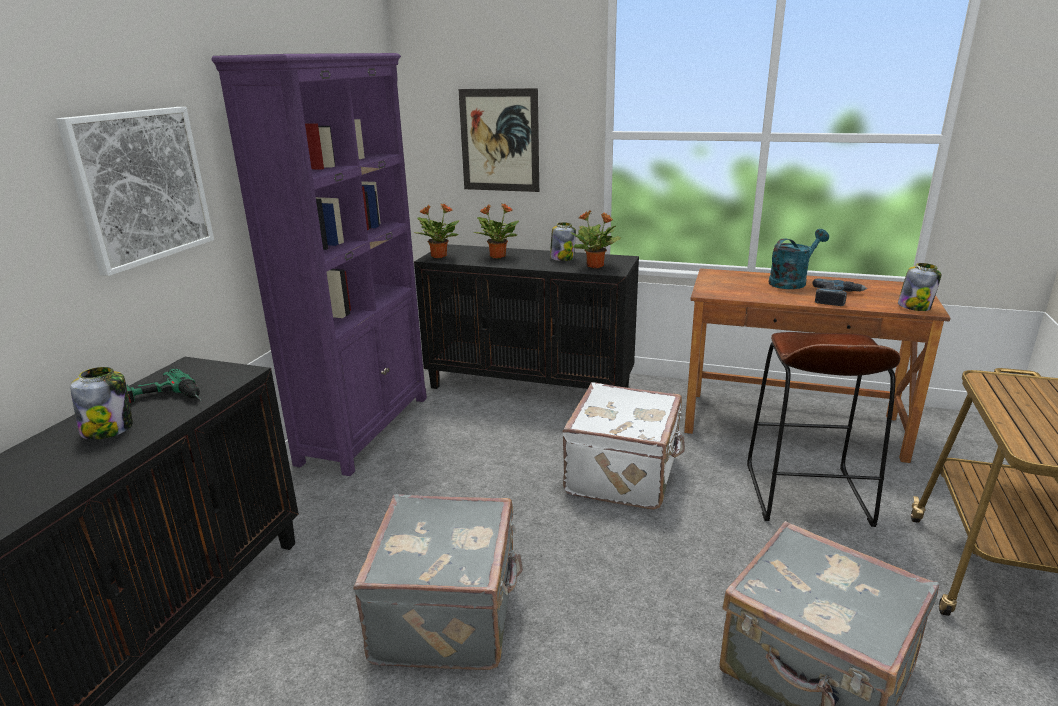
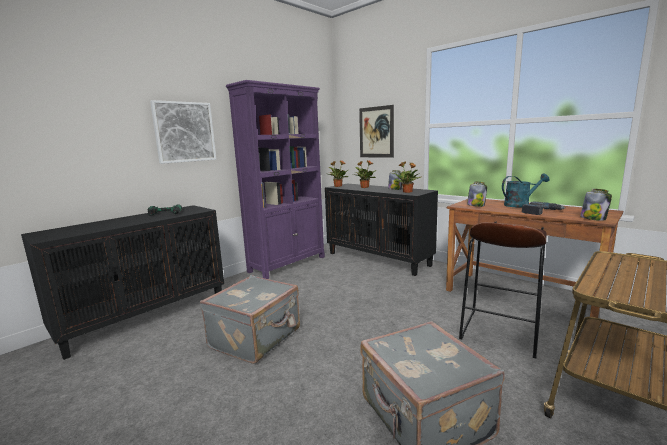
camera: 25 degrees right, 10 degrees down
jar [70,367,133,440] -> jar moved to [467,182,487,207]
white suitcase [563,382,685,510] -> none

